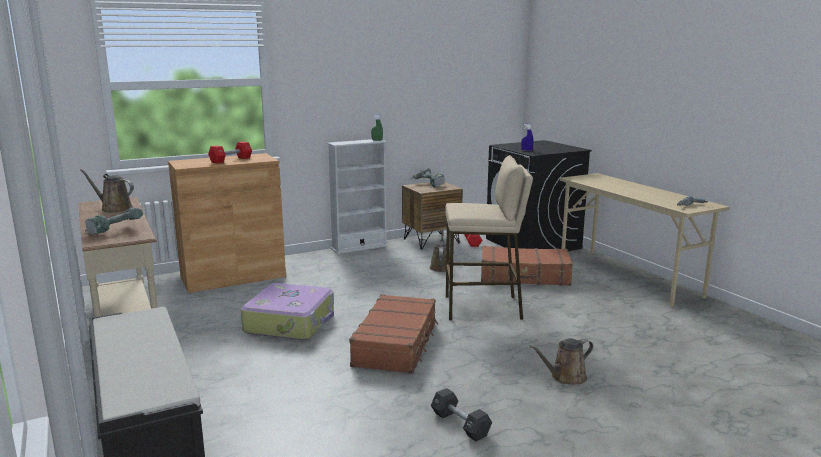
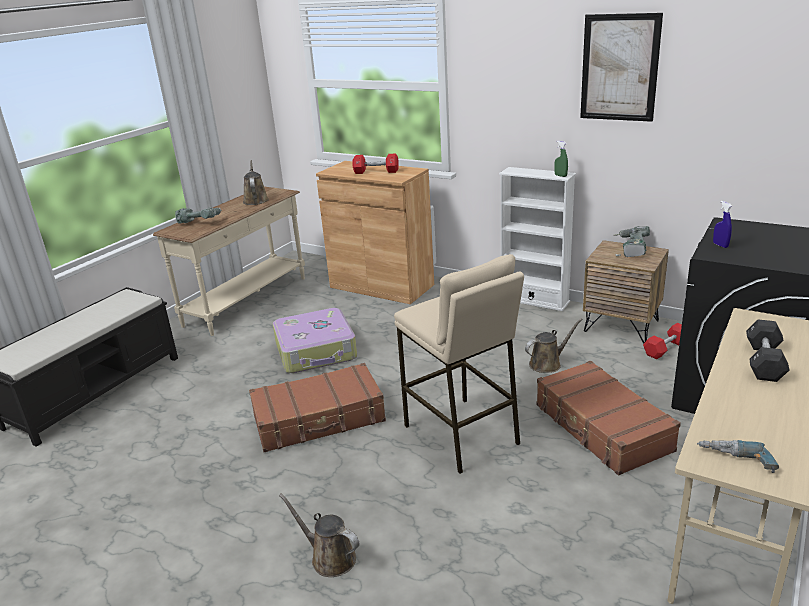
camera: 60 degrees right, 10 degrees up
black dumbbell [431,388,492,442] -> black dumbbell moved to [746,319,789,382]
none -> picture [580,13,663,122]

